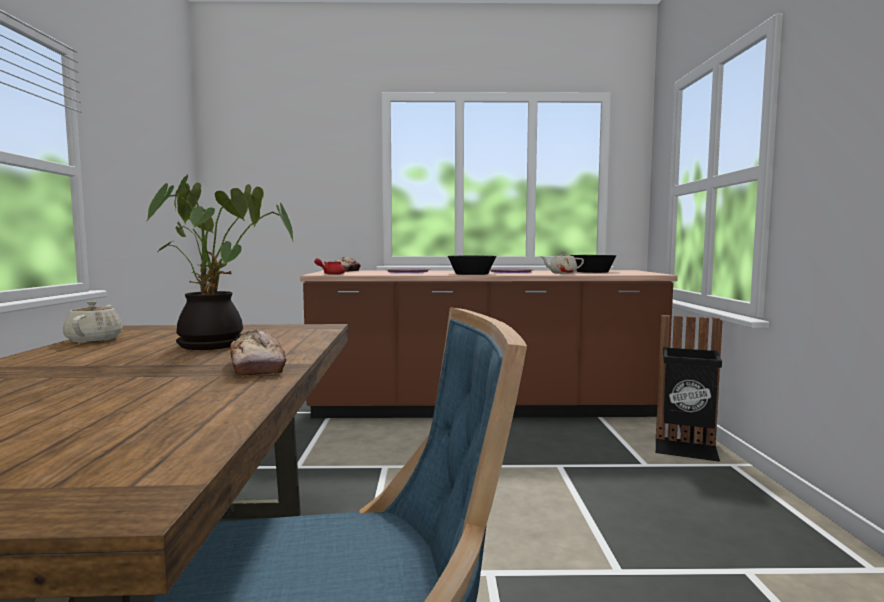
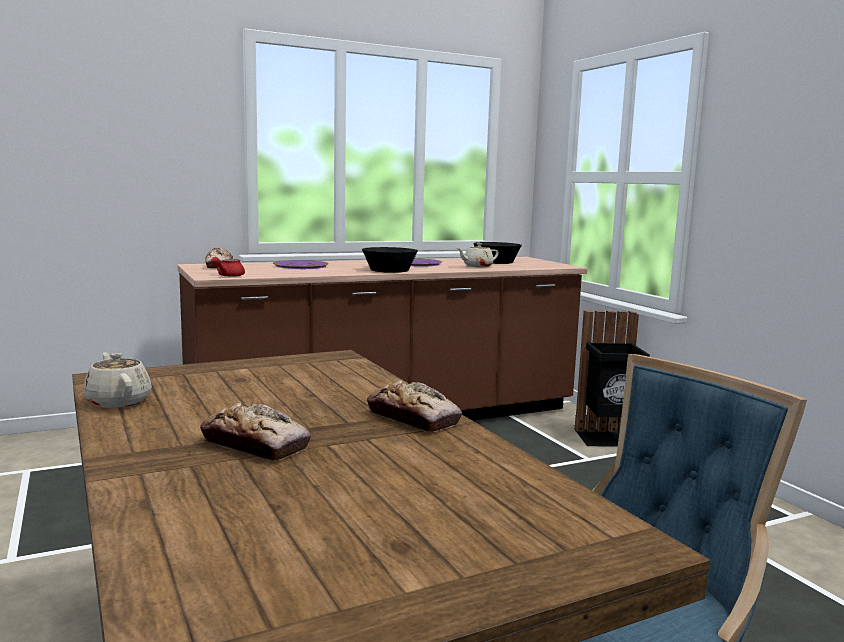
camera: 25 degrees left, 5 degrees up
potted plant [146,174,294,350] -> none
none -> bread [200,402,311,461]

